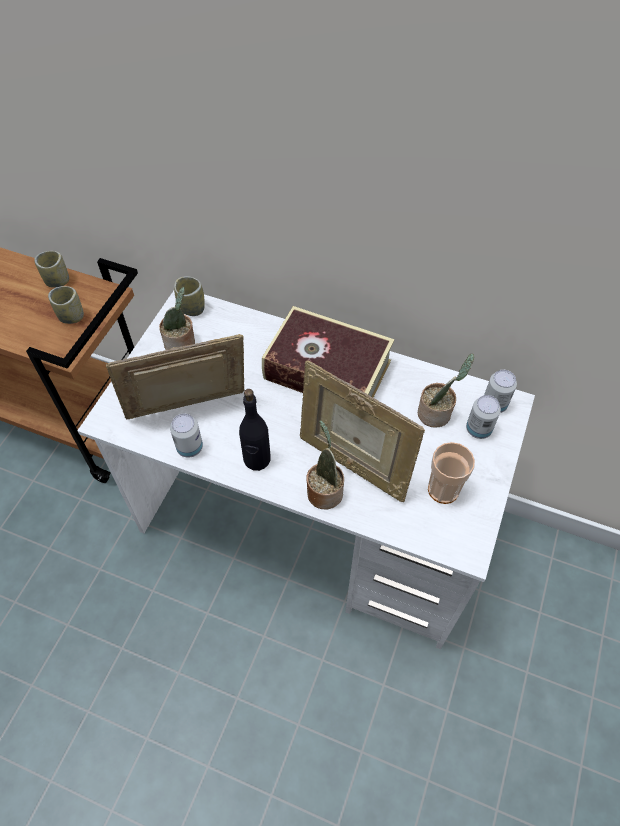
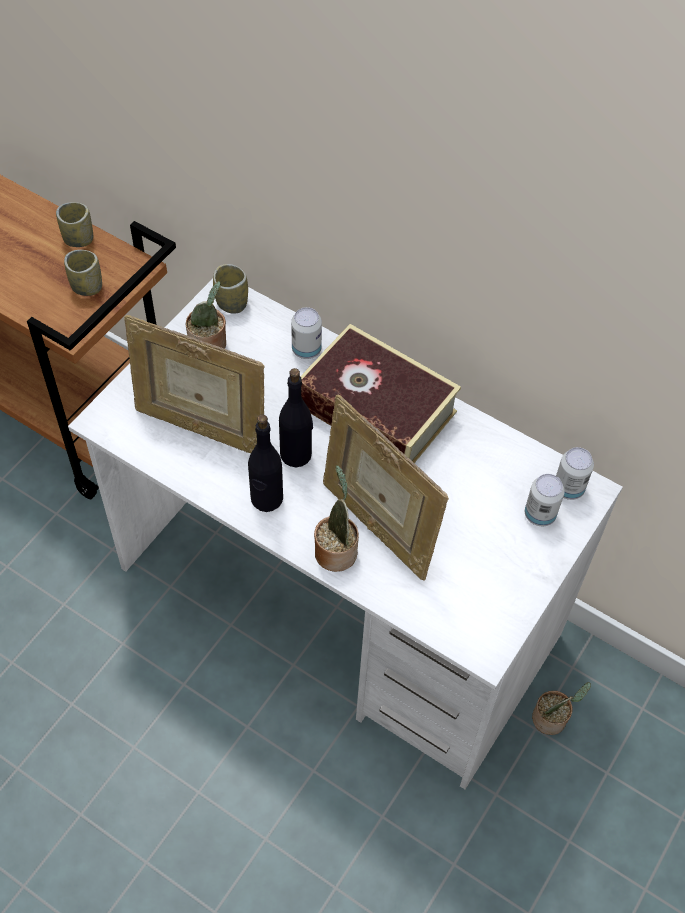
camera: 10 degrees right, 0 degrees up
picture frame [106,334,245,420] -> picture frame turned 150 degrees counterclockwise [124,315,264,454]
can [170,413,203,458] -> can moved to [291,307,322,359]
potted plant [418,354,474,427] -> potted plant moved to [532,682,591,735]
cup [428,442,475,504] -> none
none -> black bottle [279,368,313,467]

